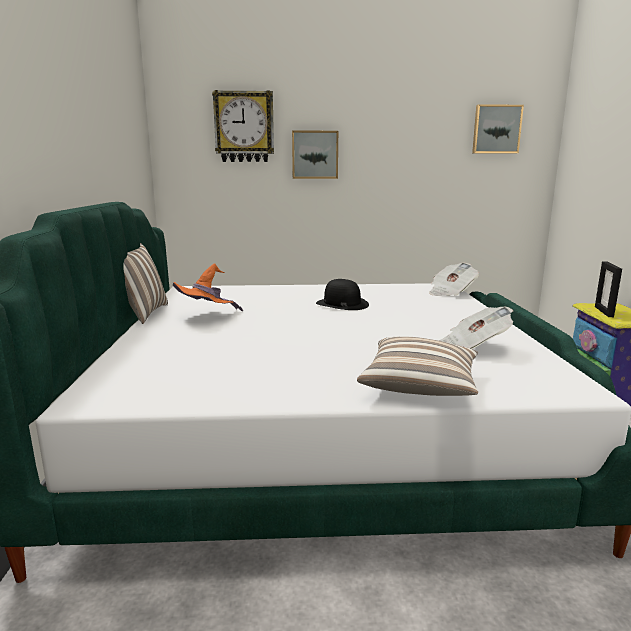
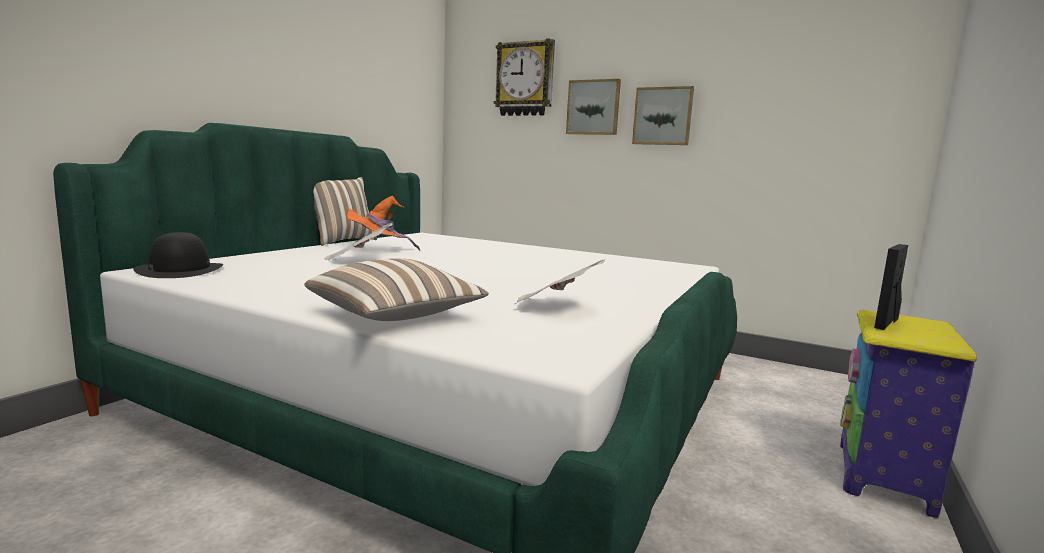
camera: 30 degrees right, 5 degrees down
black hat [316,279,369,310] -> black hat moved to [133,232,223,278]
newspaper [429,263,479,296] -> newspaper moved to [325,223,393,261]
picture [472,104,524,153] -> picture moved to [632,86,694,145]

